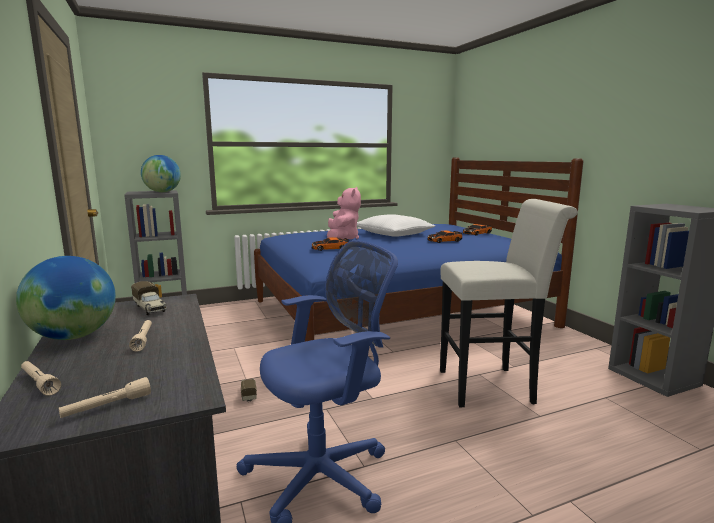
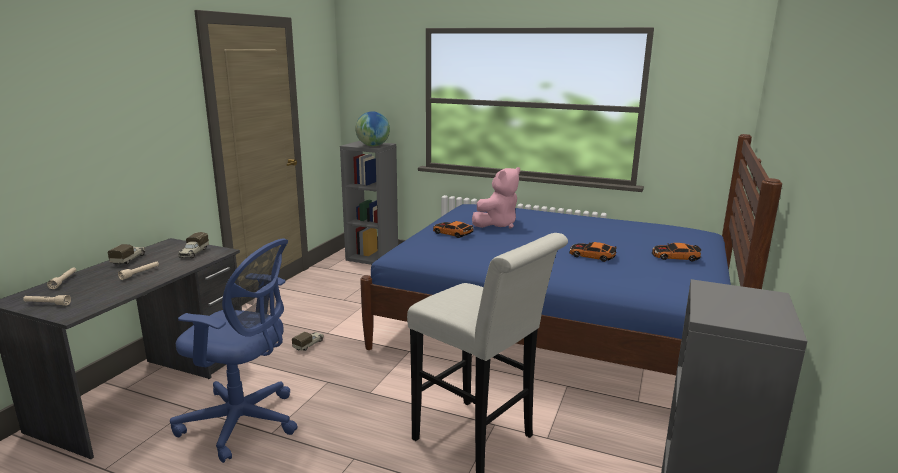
camera: 45 degrees right, 5 degrees up
globe [16,256,116,340] -> toy truck [108,244,145,265]
white pillow [357,214,435,237] -> none

